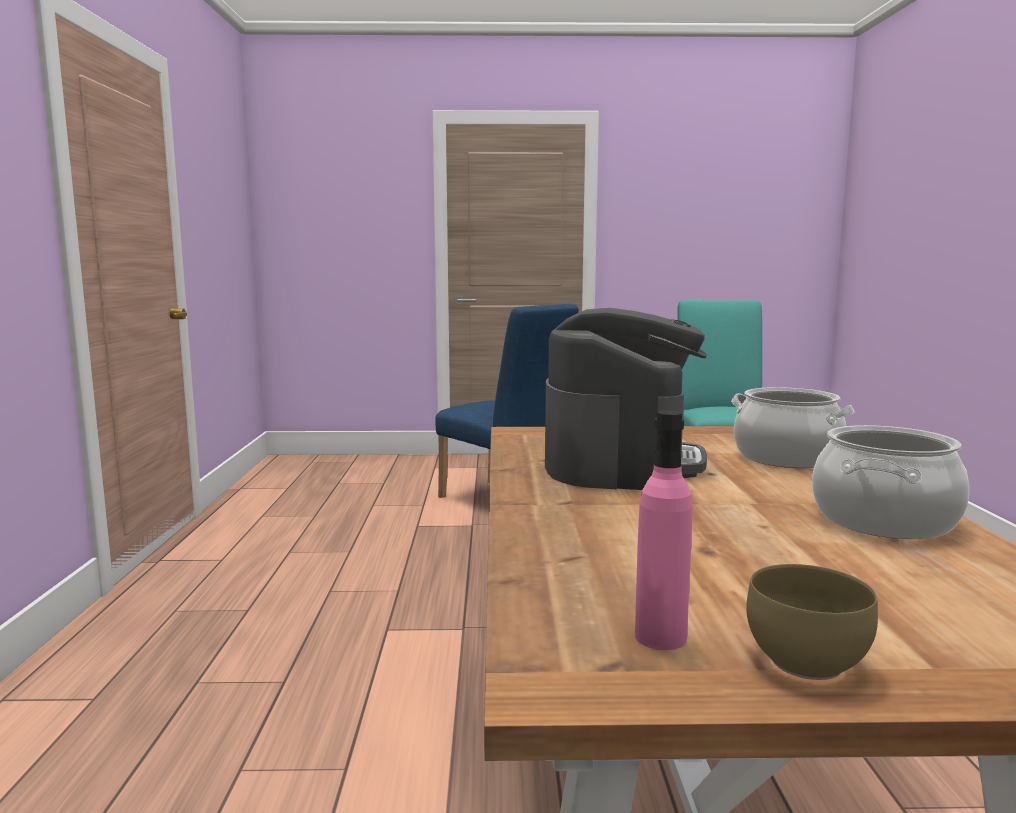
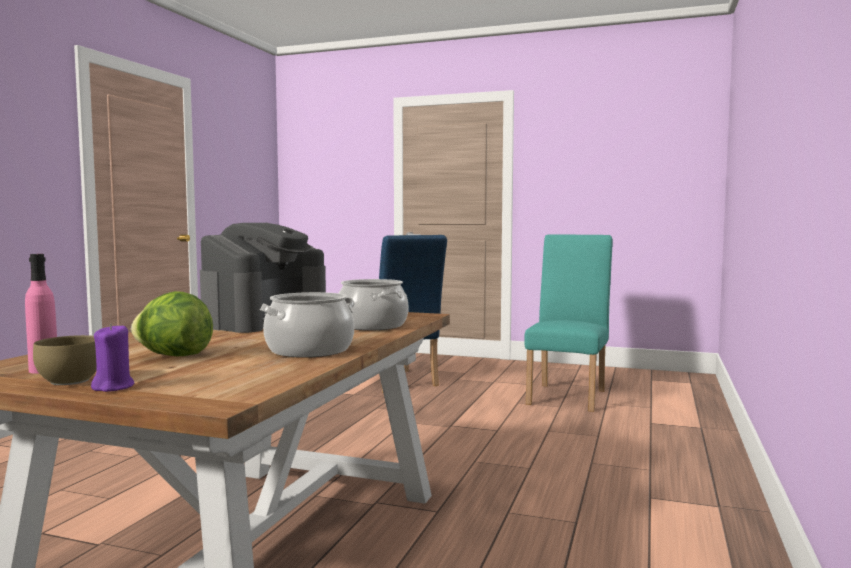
camera: 20 degrees right, 5 degrees down
none -> purple candle [91,323,134,392]
none -> lettuce [131,291,213,356]

